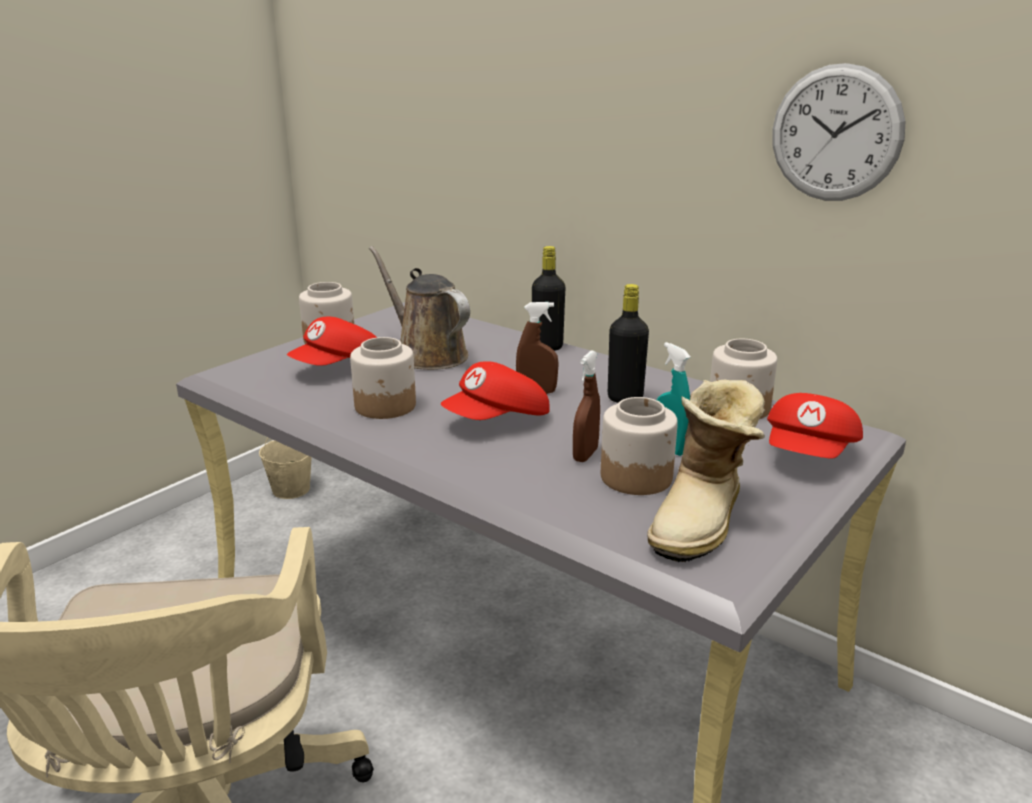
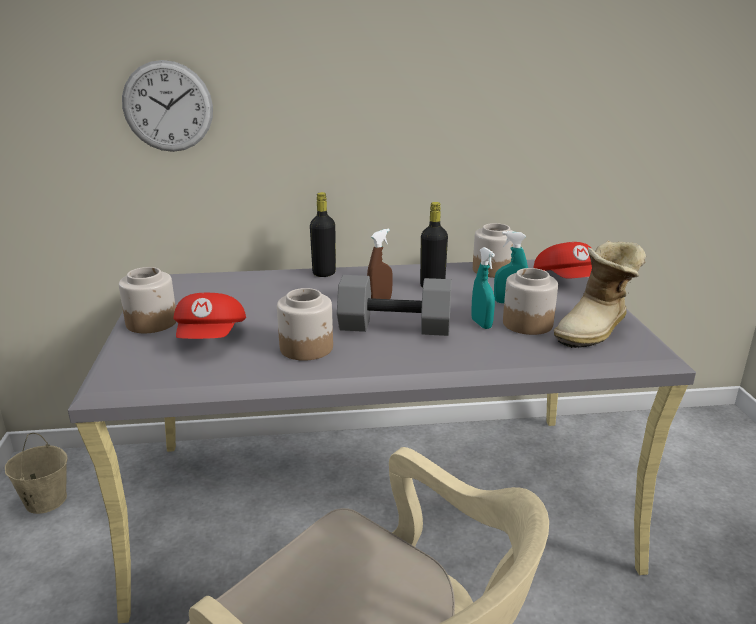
camera: 45 degrees left, 0 degrees up
brown watering can [369,246,470,370] -> none
red cap [441,361,549,420] -> grey dumbbell [337,275,452,336]
brown spray bottle [573,350,600,462] -> turquoise spray bottle [471,247,495,329]
boot [647,380,765,562] -> boot turned 60 degrees clockwise [554,240,646,348]
wall clock [772,63,905,201] -> wall clock moved to [122,60,213,152]

